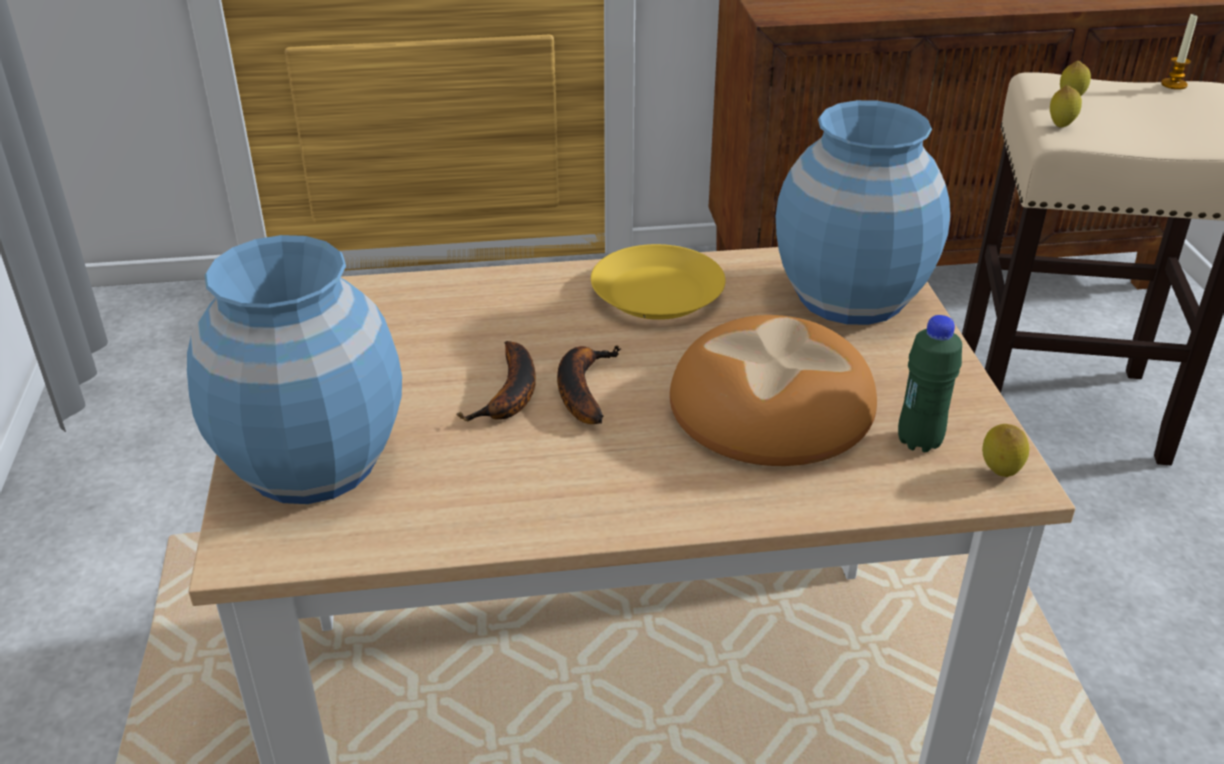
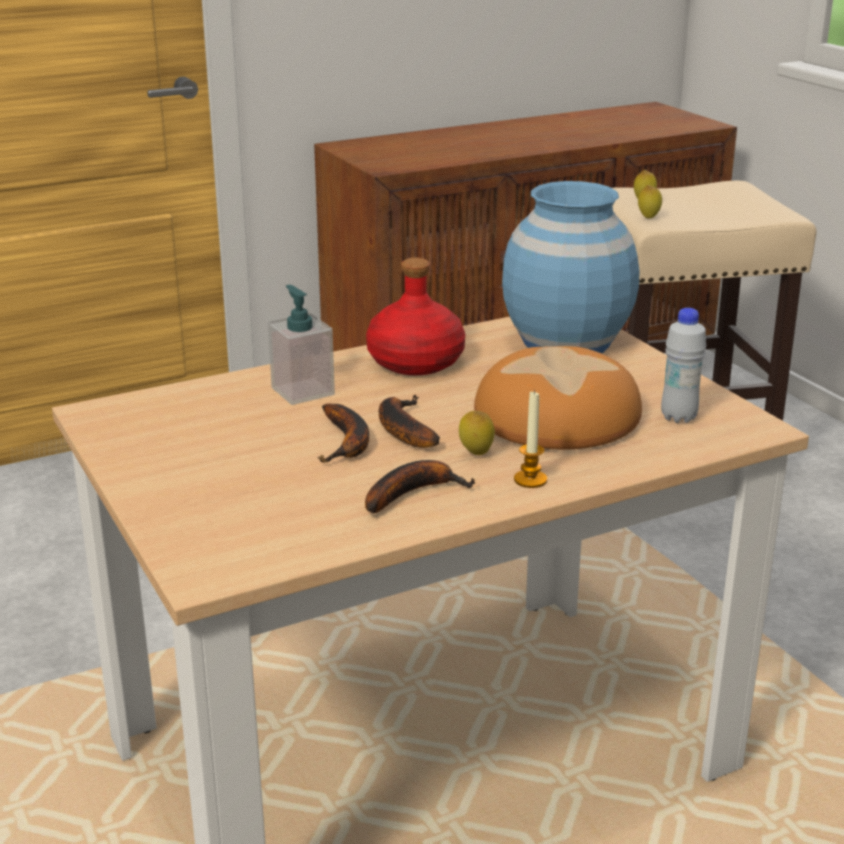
camera: 20 degrees left, 10 degrees down
blue vase [187,235,402,504] -> none
yellow plate [591,244,726,320] -> red bottle [366,258,465,375]
green bottle [898,315,962,452] -> white bottle [661,308,706,423]
lemon [982,424,1029,477] -> lemon moved to [459,411,495,455]
candle [1161,13,1198,90] -> candle moved to [514,390,547,488]
none -> soap dispenser [268,285,335,405]
none -> banana [365,460,475,513]

